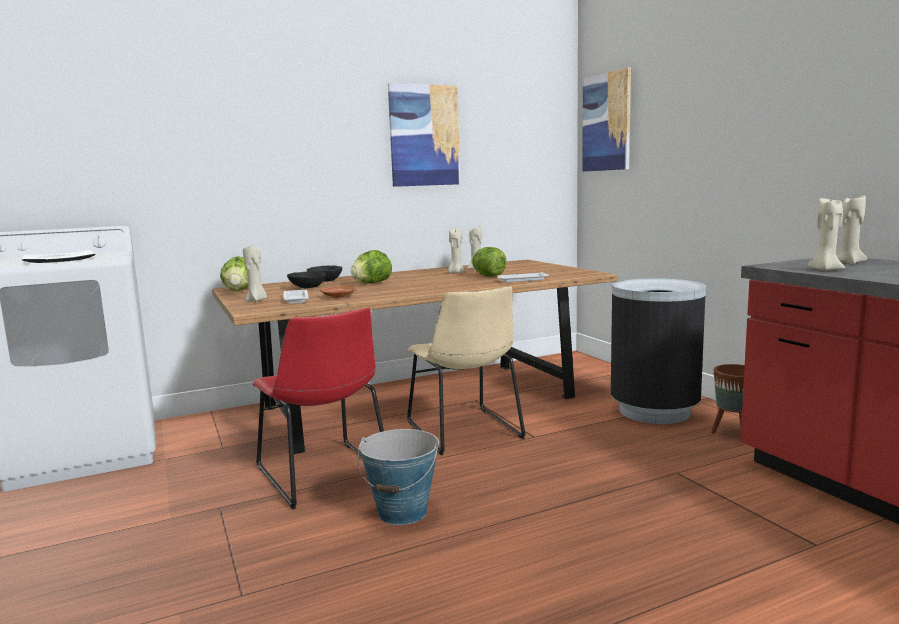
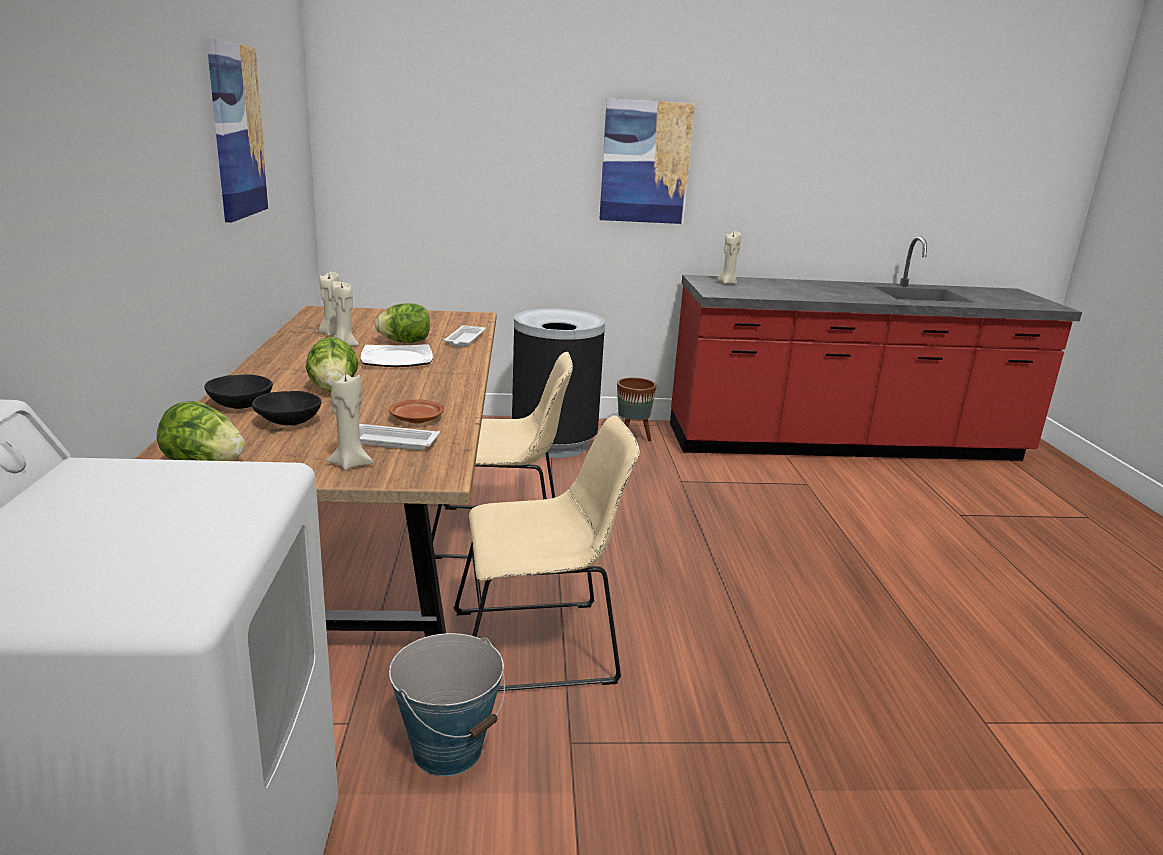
camera: 70 degrees left, 10 degrees up
plate [22,250,96,263] -> plate moved to [361,344,433,367]
red chair [253,307,384,510] -> beige chair [453,415,640,691]
bucket [358,429,439,525] -> bucket moved to [389,633,505,776]
picture [582,67,631,172] -> picture moved to [599,98,695,224]
beige candle [808,196,845,271] -> none

